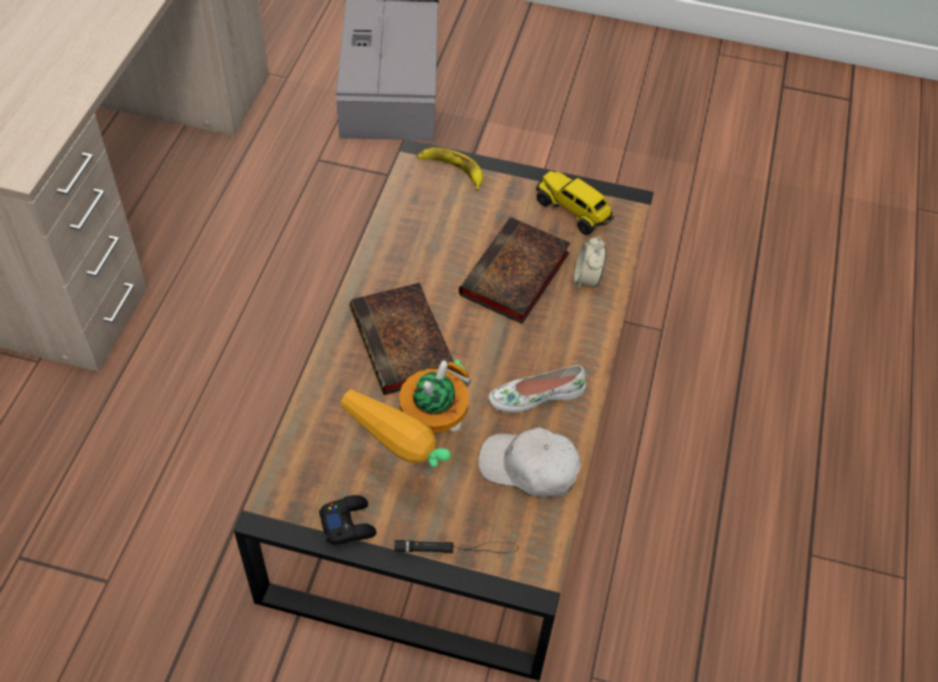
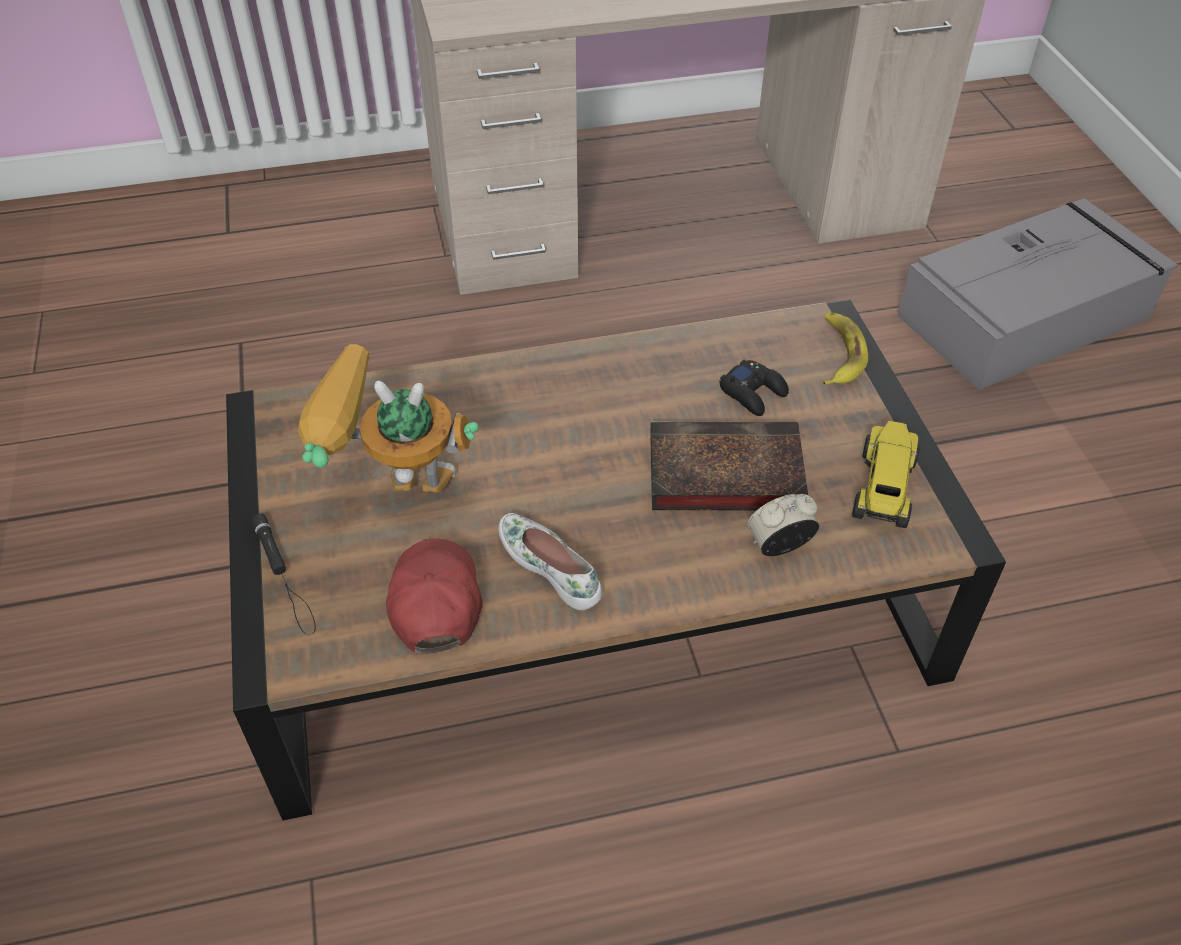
camera: 65 degrees right, 5 degrees down
black game controller [319,495,376,545] -> black game controller moved to [719,360,789,416]
book [350,283,454,395] -> none
white cap [479,427,581,497] -> red cap [386,538,483,654]

